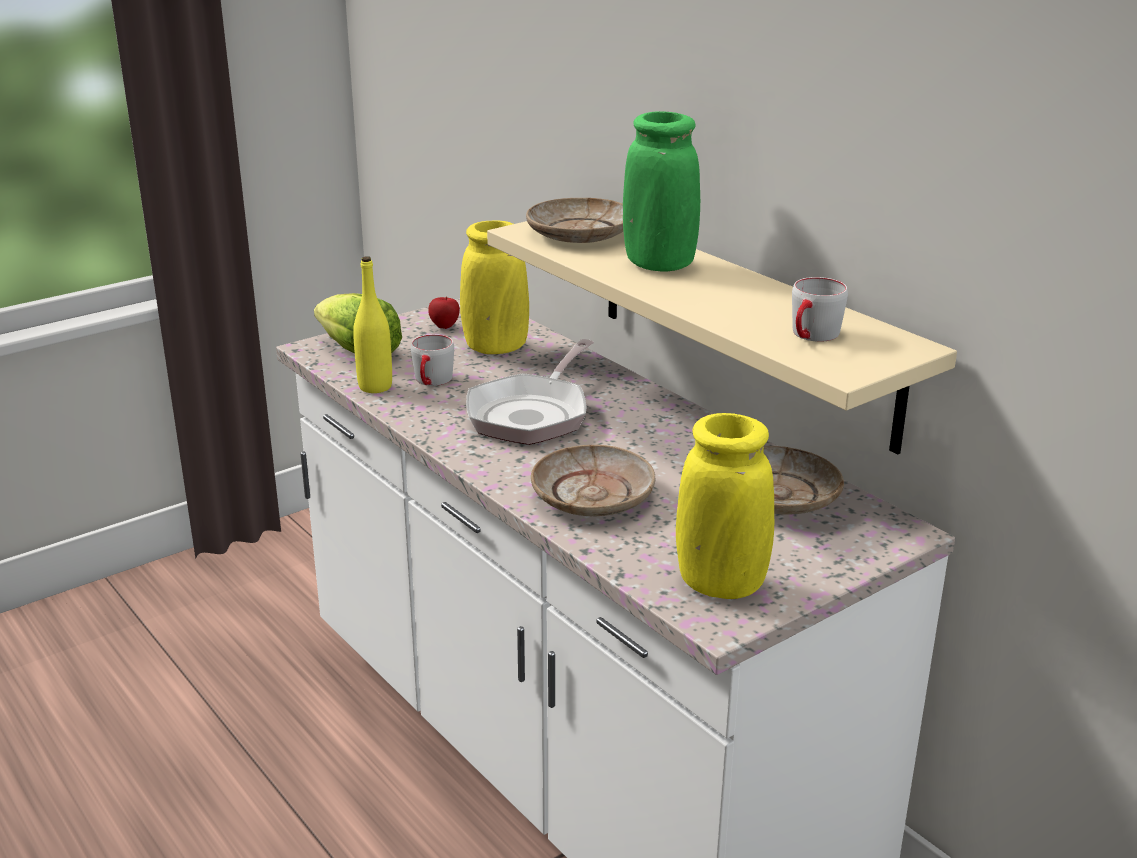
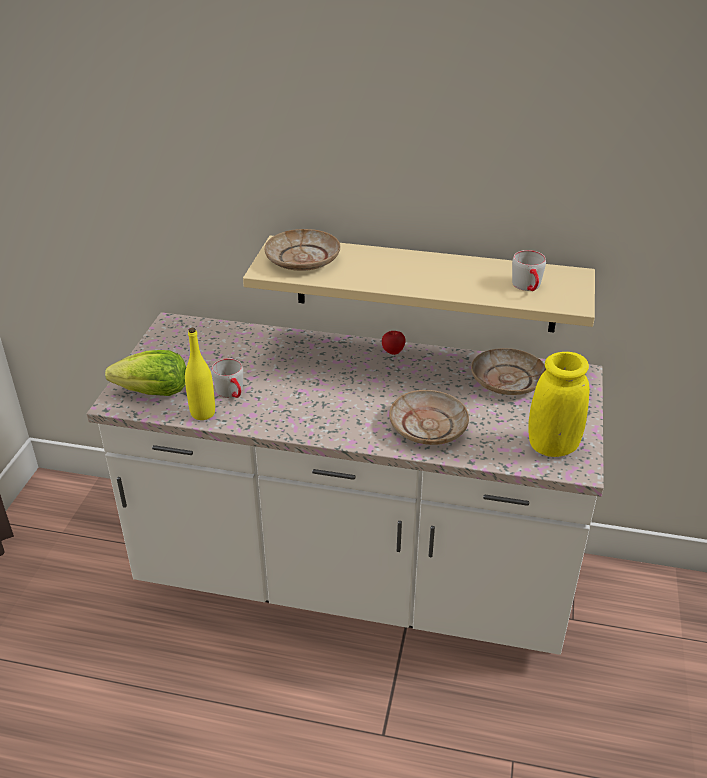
camera: 40 degrees left, 10 degrees up
apple [428,296,460,329] -> apple moved to [382,331,405,355]
yellow vase [460,221,529,354] -> none
frying pan [466,339,594,445] -> none
green vase [623,111,700,272] -> none

